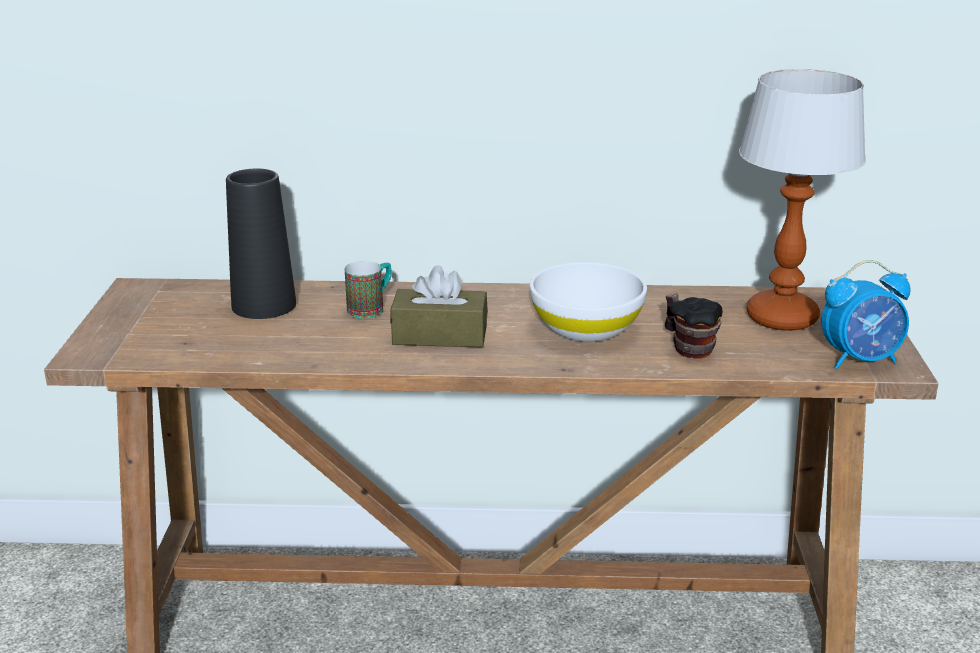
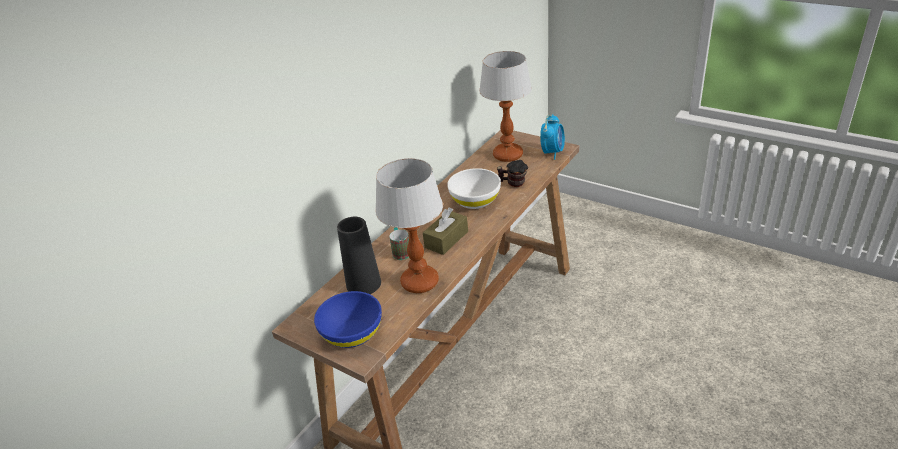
camera: 55 degrees left, 10 degrees up
none -> blue bowl [314,291,382,348]
none -> table lamp [375,158,443,293]

